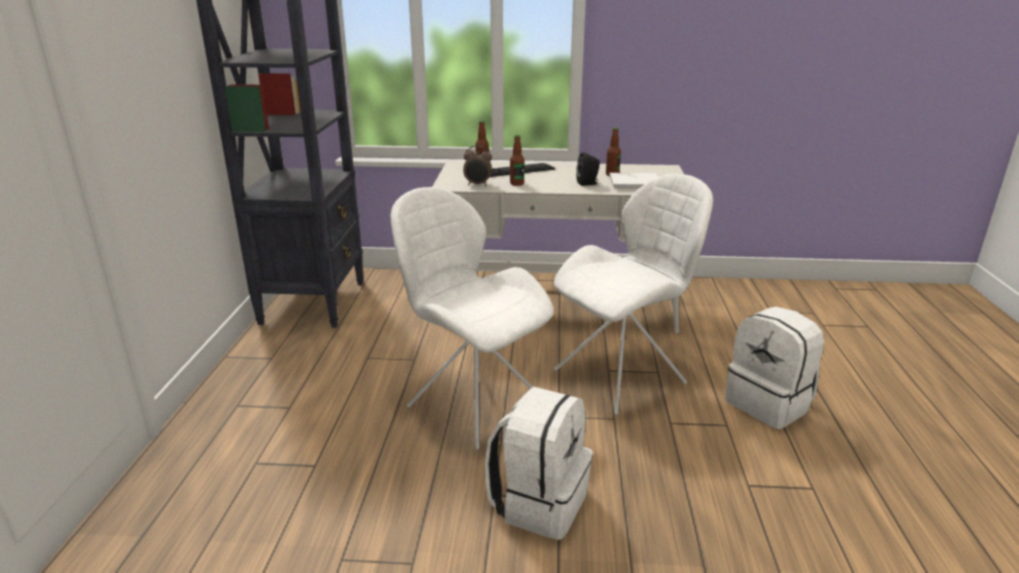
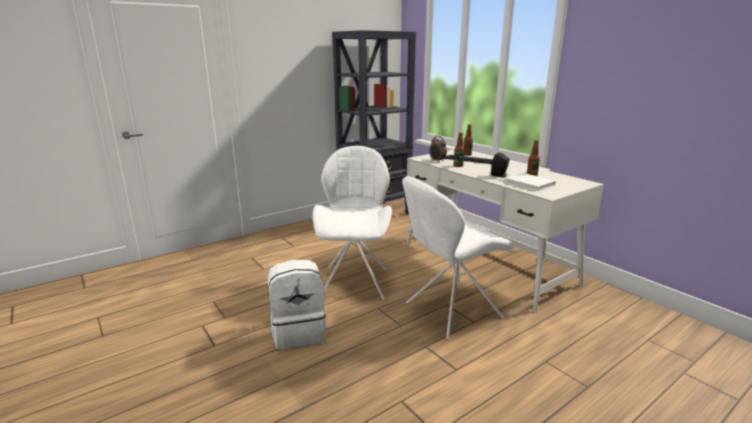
camera: 50 degrees right, 5 degrees down
white chair [554,174,713,415] -> white chair turned 135 degrees clockwise [402,176,514,339]
white backpack [725,306,824,429] -> none

